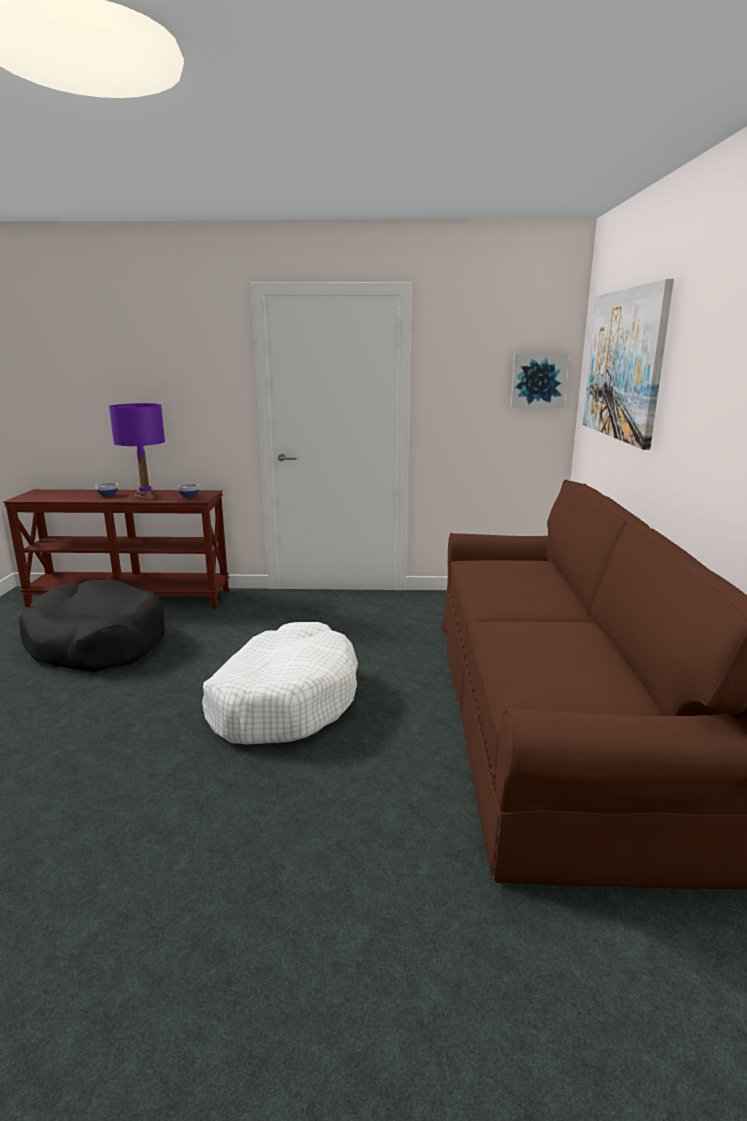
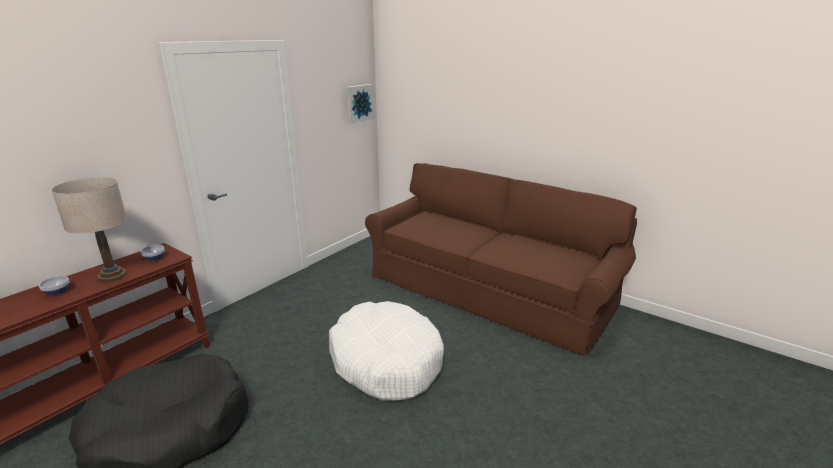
camera: 55 degrees left, 5 degrees up
purple table lamp [109,403,165,500] -> beige table lamp [51,177,127,283]
picture [583,278,674,450] -> none

